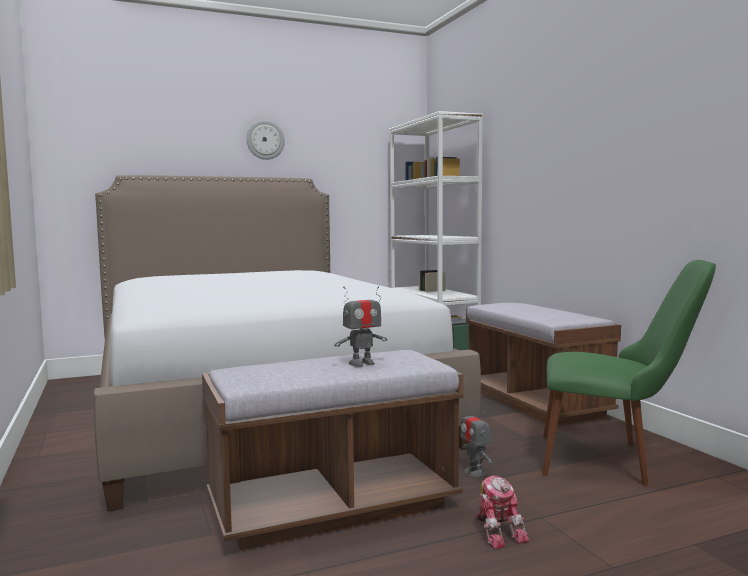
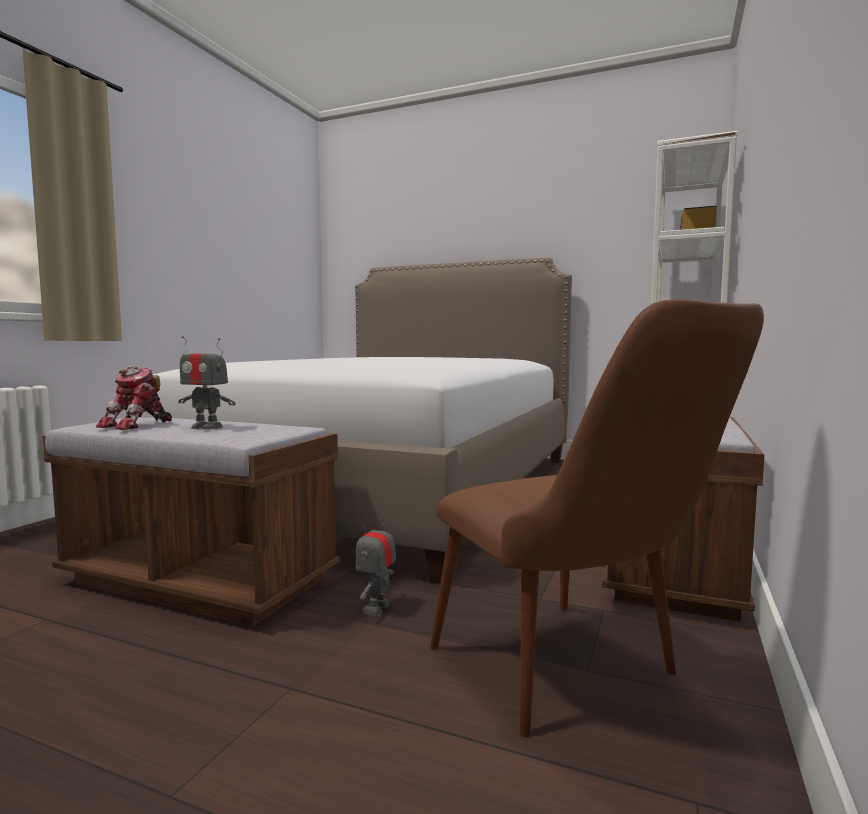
camera: 45 degrees right, 0 degrees up
wall clock [246,120,285,160] -> none
toy robot [475,476,530,549] -> toy robot moved to [96,366,172,430]
green chair [542,260,716,486] -> brown chair [430,299,764,738]

